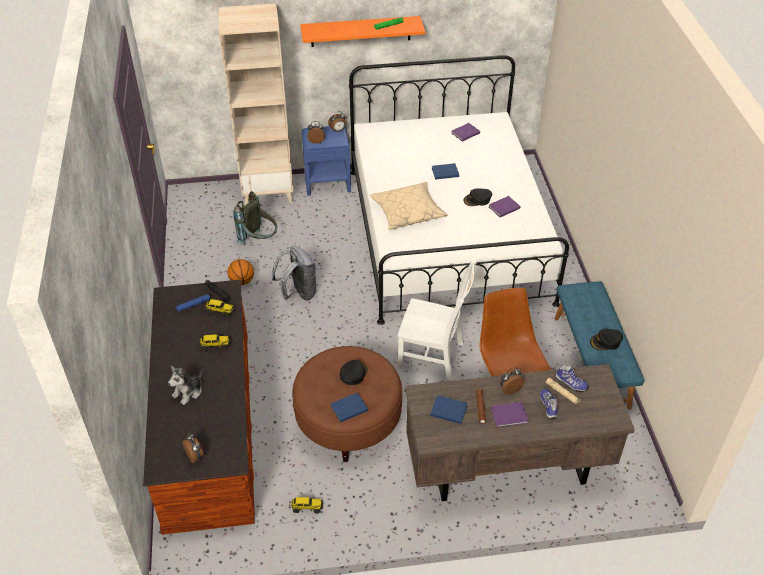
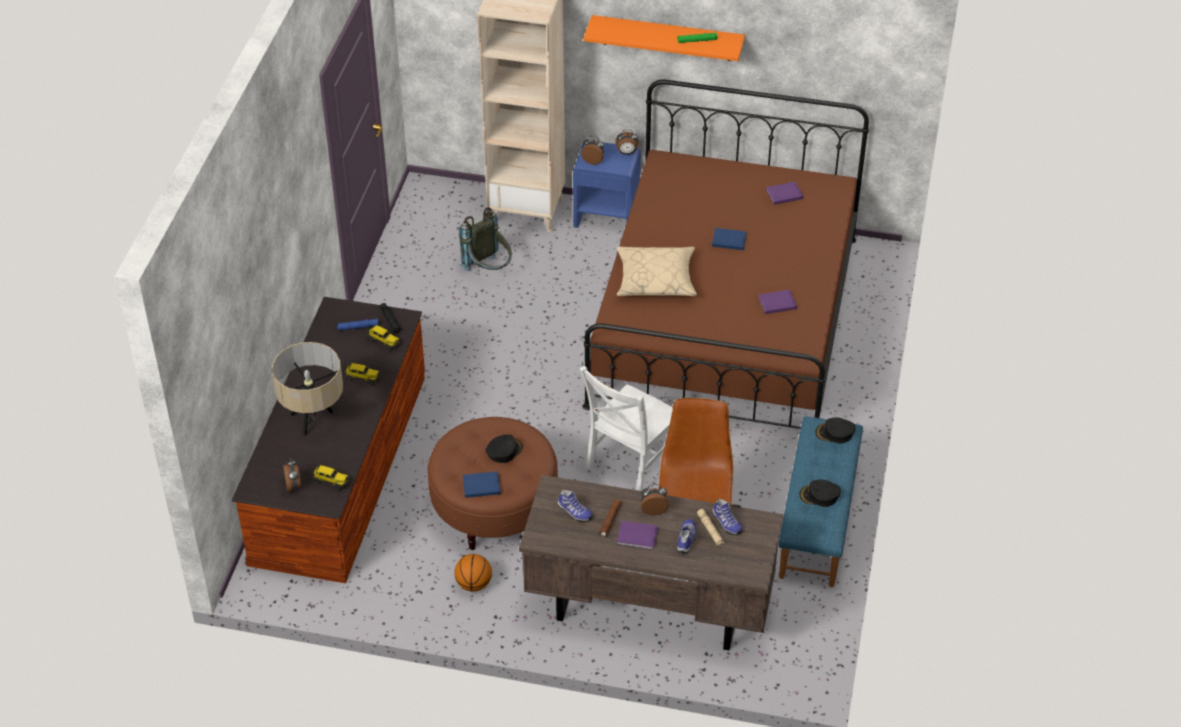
camera: 20 degrees right, 0 degrees up
plush toy [168,366,202,405] -> beige table lamp [272,342,343,436]
basketball [228,259,254,285] -> basketball moved to [454,554,492,592]
grey backpack [272,245,317,301] -> none
toy truck [289,497,323,513] -> toy truck moved to [311,465,350,490]
white bed [349,55,569,325] -> brown bed [582,80,869,429]
white chair [397,260,477,381] -> white chair turned 90 degrees clockwise [580,366,673,491]
blue book [430,395,468,424] -> shoe [557,490,593,522]
black cap [464,188,492,206] -> black cap moved to [815,417,856,443]

